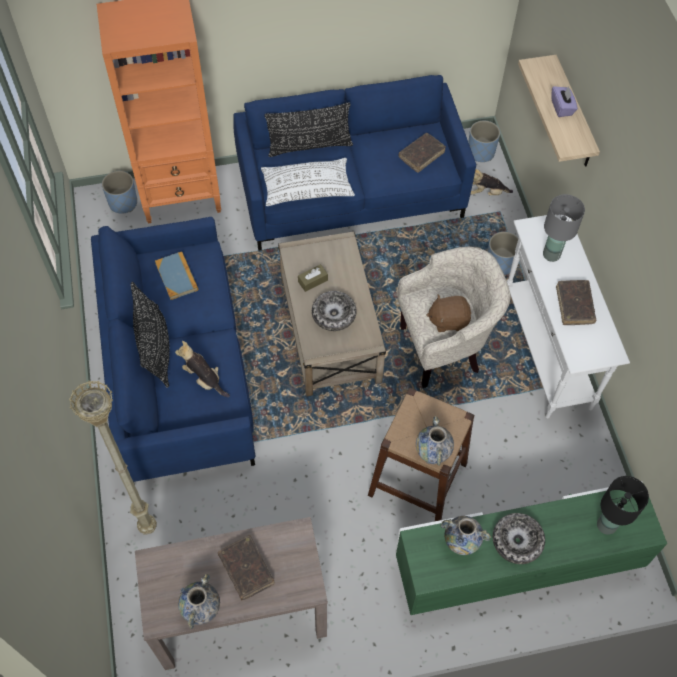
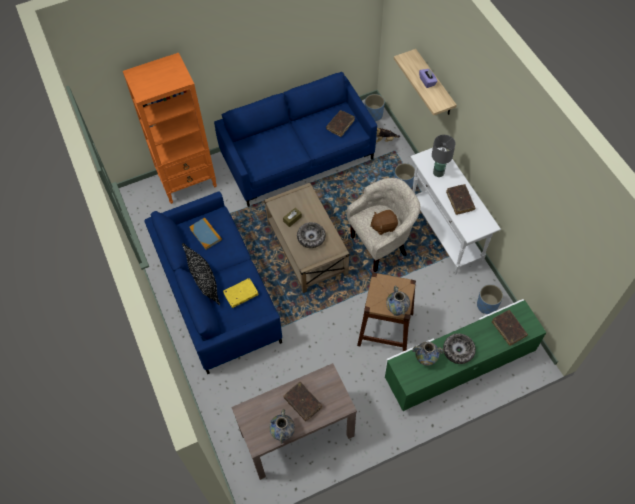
camera: 10 degrees left, 0 degrees up
beige floor lamp [69,380,157,535] -> none
blue planter [102,171,137,214] -> blue planter moved to [477,284,503,314]
plush toy [175,341,230,397] -> yellow book [223,278,259,308]
white pillow [261,158,355,206] -> none
black pillow [264,103,353,157] -> none
black table lamp [597,476,649,535] -> brown book [492,310,528,346]

